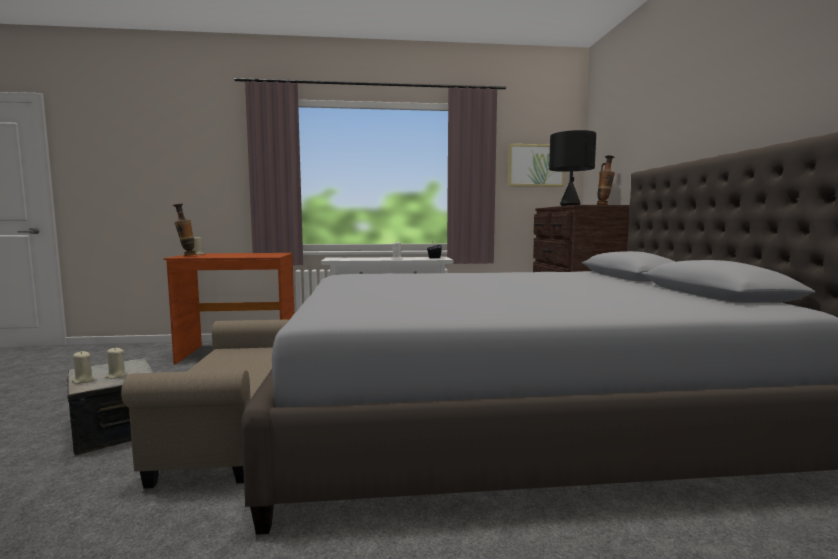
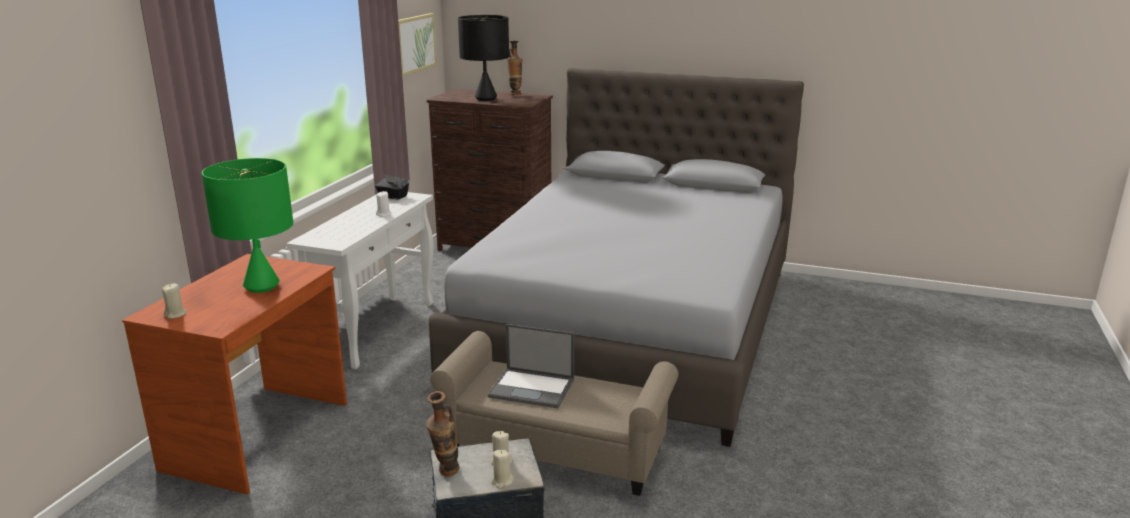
camera: 65 degrees left, 15 degrees up
vase [173,204,196,256] -> vase moved to [426,391,460,476]
none -> green table lamp [202,158,293,293]
none -> laptop [488,324,574,408]

